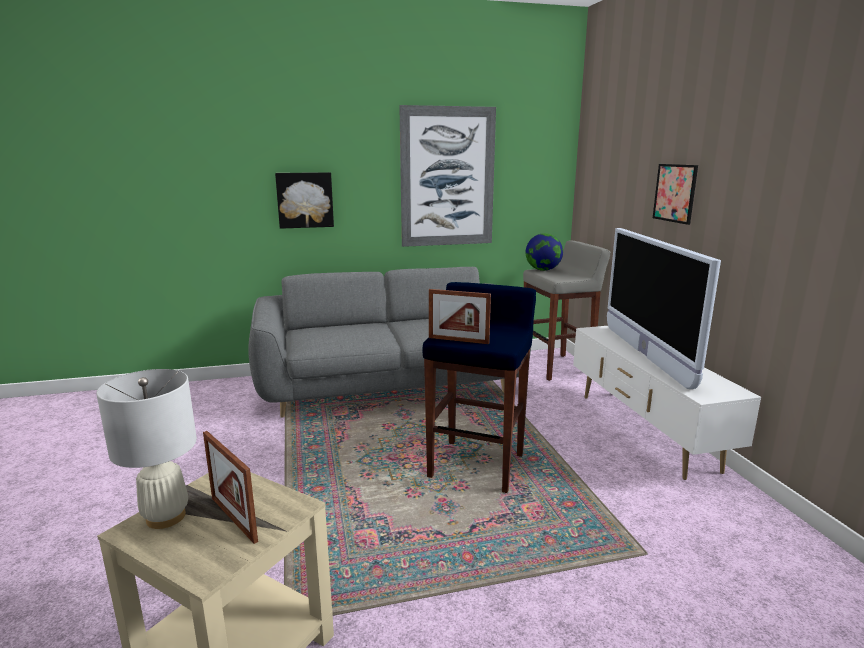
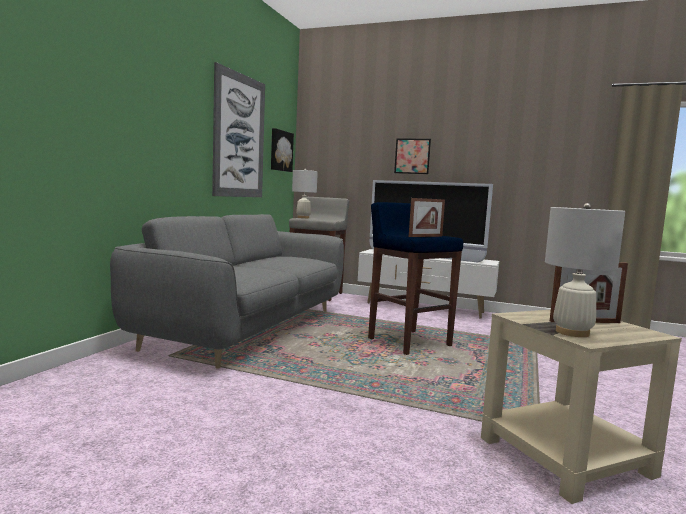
camera: 55 degrees left, 10 degrees down
picture [275,172,334,229] -> picture moved to [271,128,294,172]
globe [526,233,563,271] -> white table lamp [292,169,318,218]

